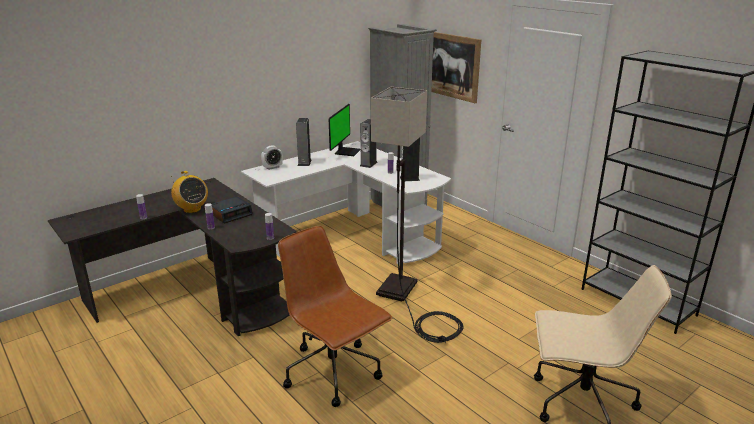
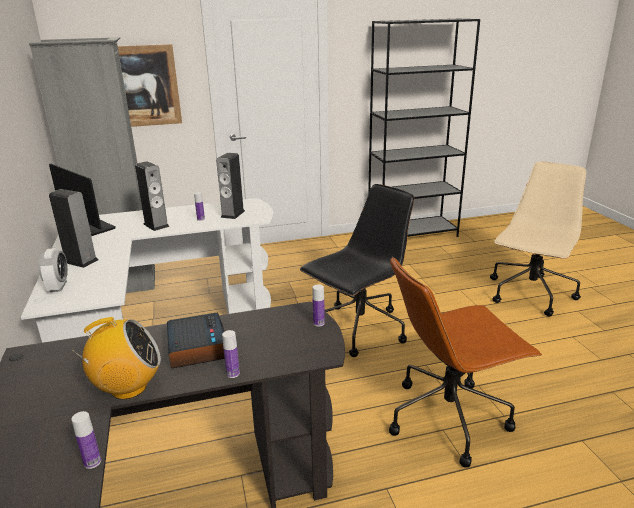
camera: 65 degrees left, 0 degrees up
floor lamp [371,87,464,344] -> black office chair [300,184,414,357]

